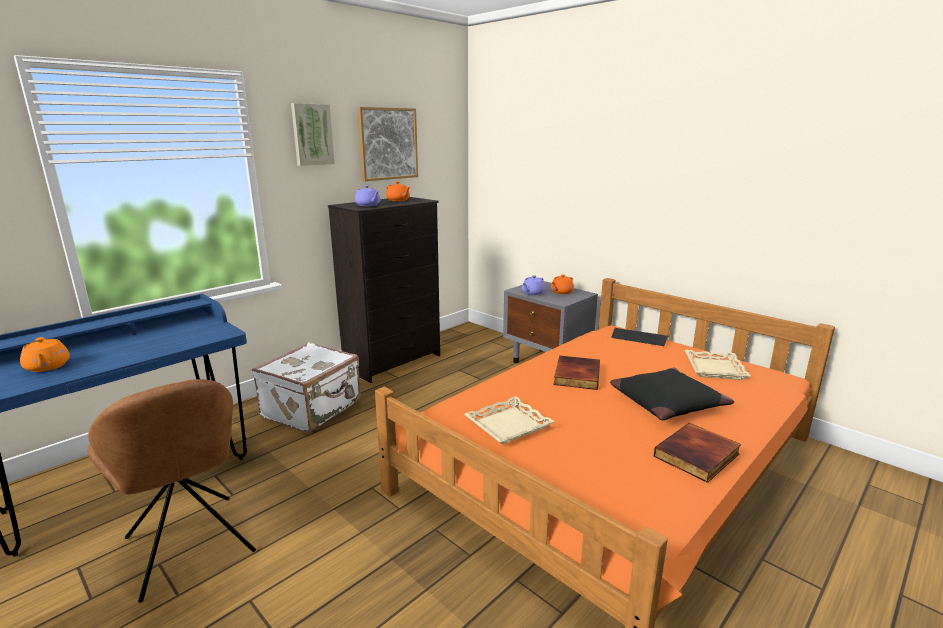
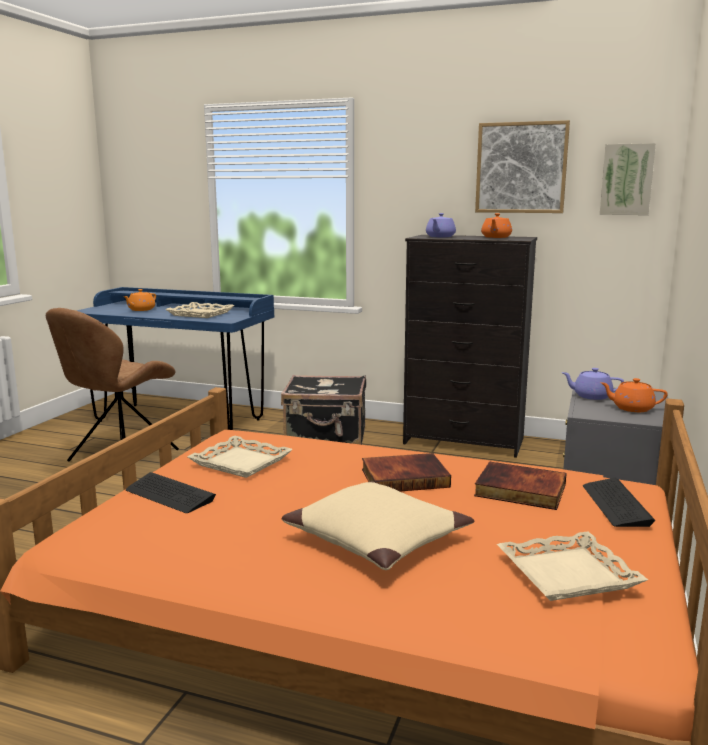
camera: 65 degrees right, 5 degrees down
white suitcase [252,342,361,433] -> black suitcase [281,375,366,445]
picture [291,103,335,166] -> picture moved to [600,143,656,215]
black pillow [610,368,734,420] -> beige pillow [282,481,475,570]
book [654,423,741,483] -> book moved to [474,461,567,510]
none -> keyboard [126,472,216,513]
none -> beige tray [166,302,234,318]

